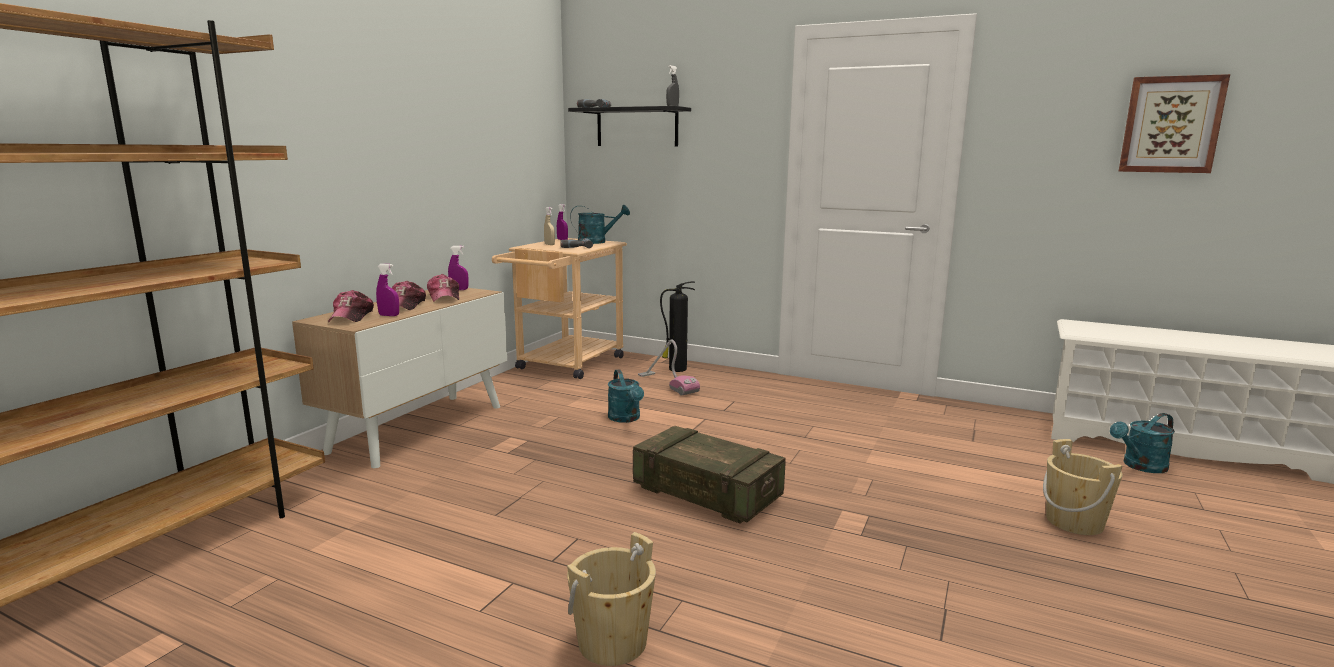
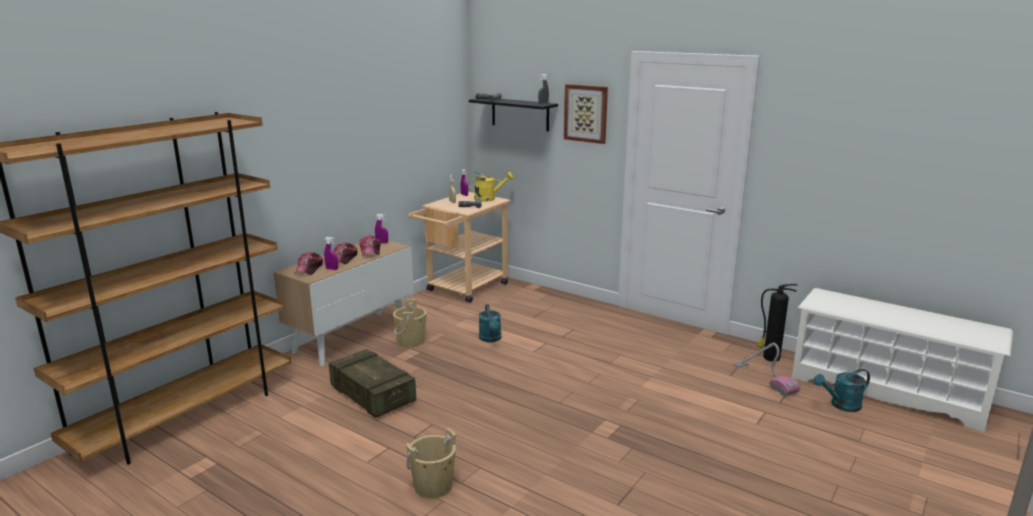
camera: 10 degrees right, 5 degrees up
turquoise watering can [570,205,630,244] -> yellow watering can [469,172,514,202]
crate [633,426,786,524] -> crate moved to [329,349,416,418]
vacuum cleaner [638,340,700,396] -> vacuum cleaner moved to [733,343,800,396]
fire extinguisher [660,281,695,372] -> fire extinguisher moved to [757,284,797,361]
beige bucket [1043,439,1123,535] -> beige bucket moved to [393,299,427,347]
picture [1119,74,1230,173] -> picture moved to [564,84,608,144]

